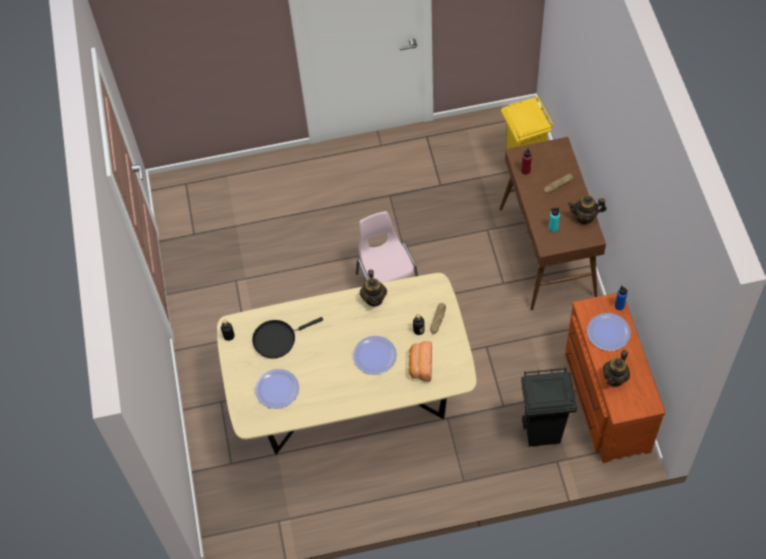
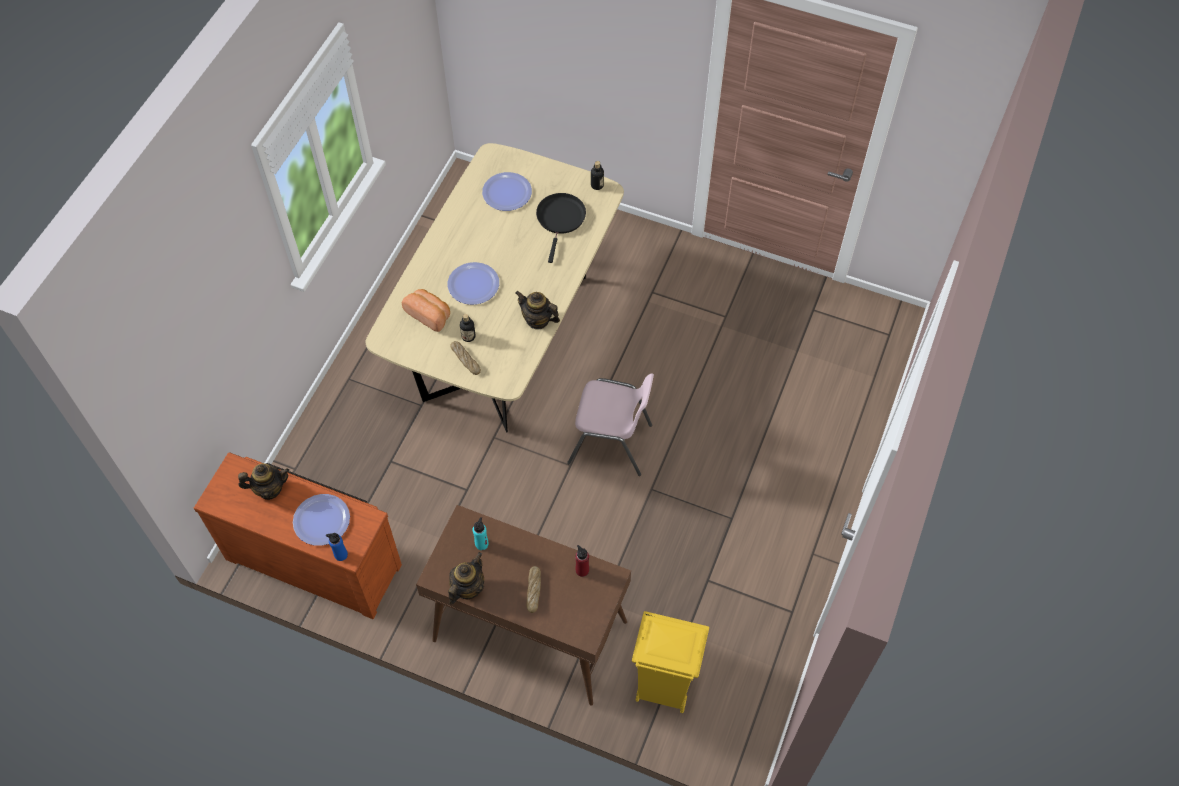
camera: 120 degrees right, 0 degrees up
black trash can [521,368,577,447] -> none
teapot [603,350,630,387] -> teapot turned 105 degrees clockwise [238,463,289,500]

